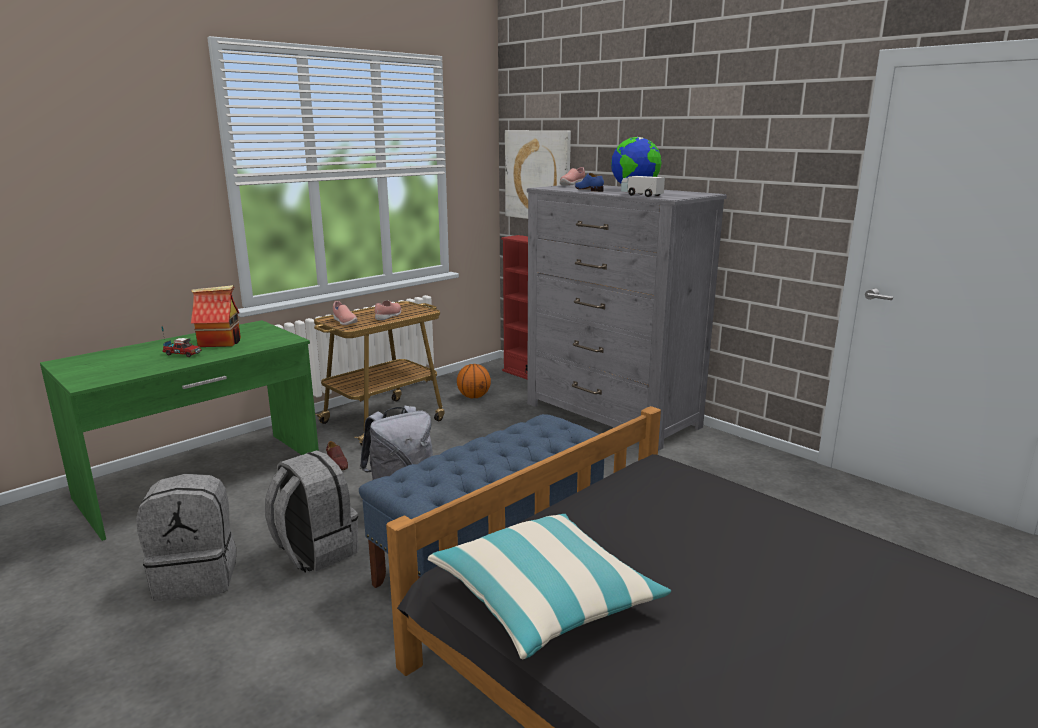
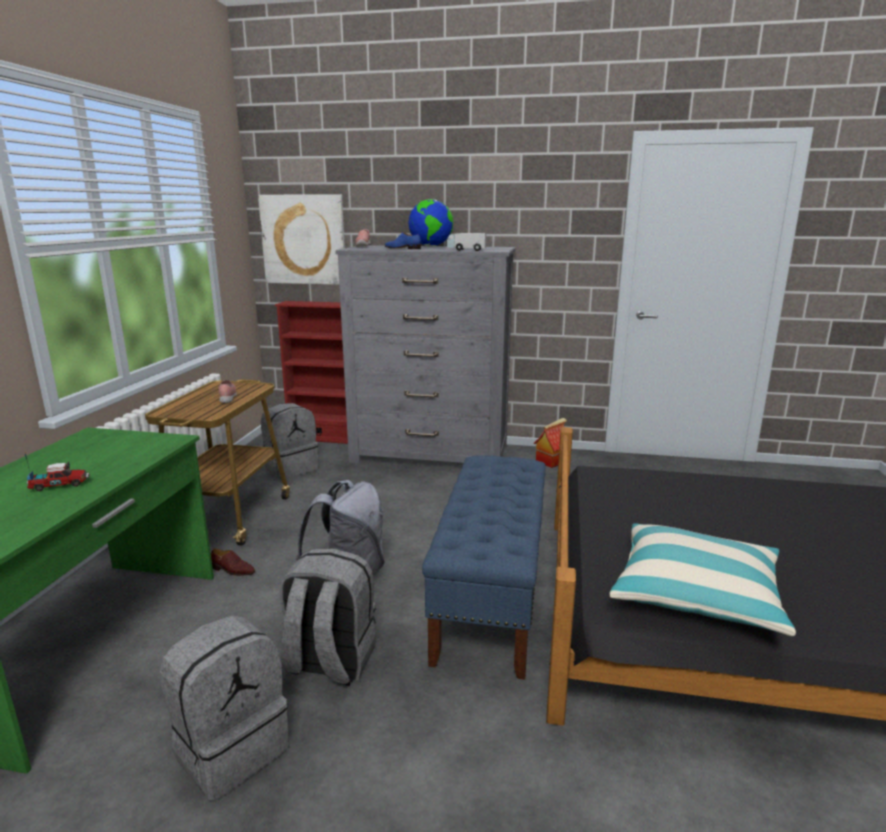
camera: 35 degrees left, 0 degrees up
toy house [191,285,241,347] -> toy house moved to [534,418,567,468]
pink shoe [333,301,358,325] -> none
basketball [457,364,491,398] -> grey backpack [261,403,319,480]

